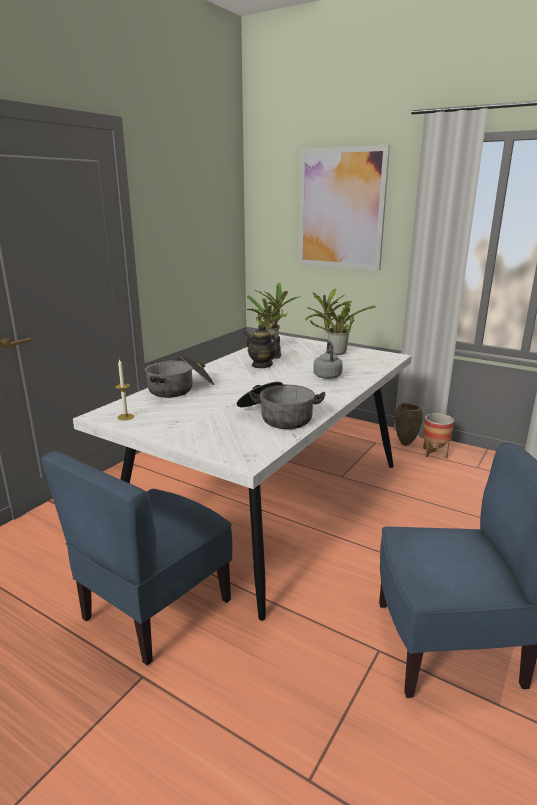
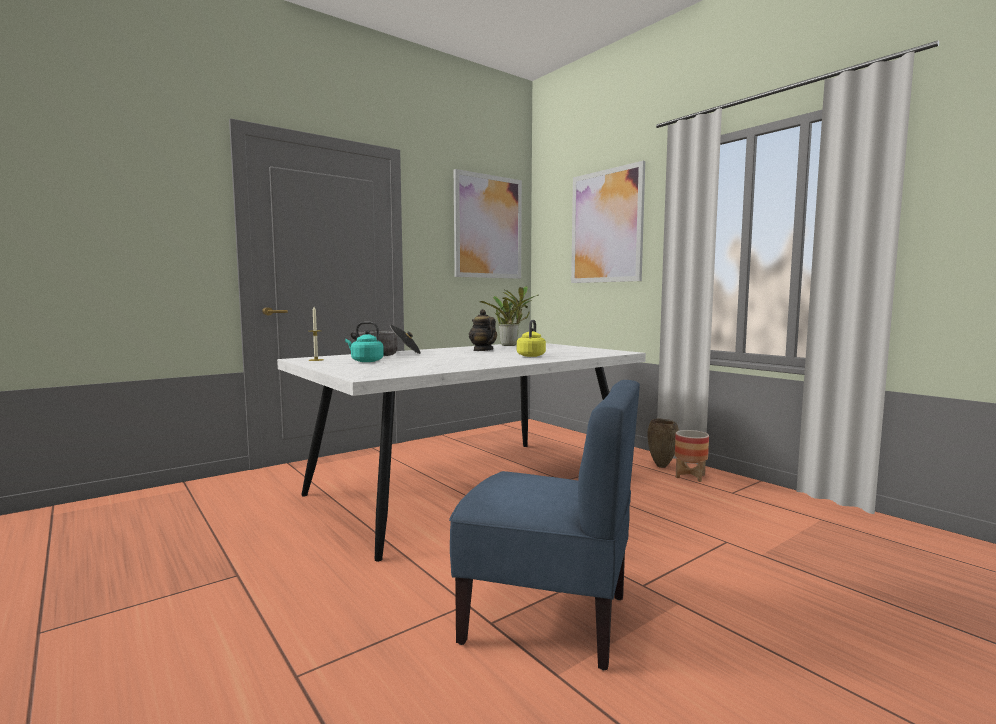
camera: 20 degrees right, 15 degrees down
blue chair [41,451,232,666] -> none
cooking pot [237,382,326,429] -> none
potted plant [305,289,376,355] -> none
grey kettle [313,341,343,379] -> yellow kettle [517,320,546,357]
none -> turquoise kettle [345,322,384,362]
none -> picture [454,169,522,279]

